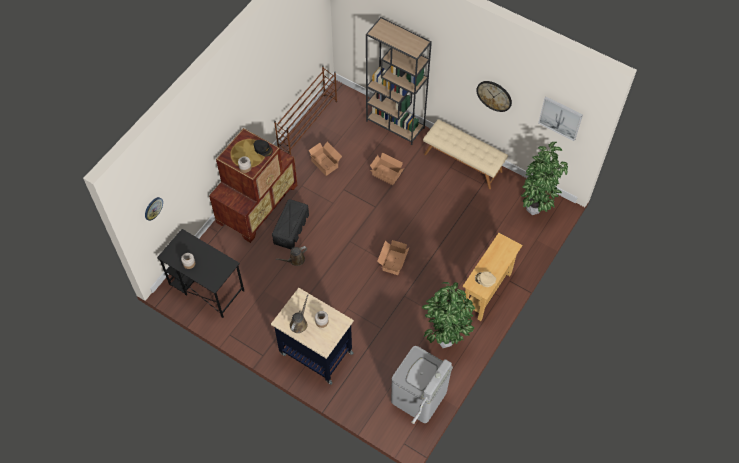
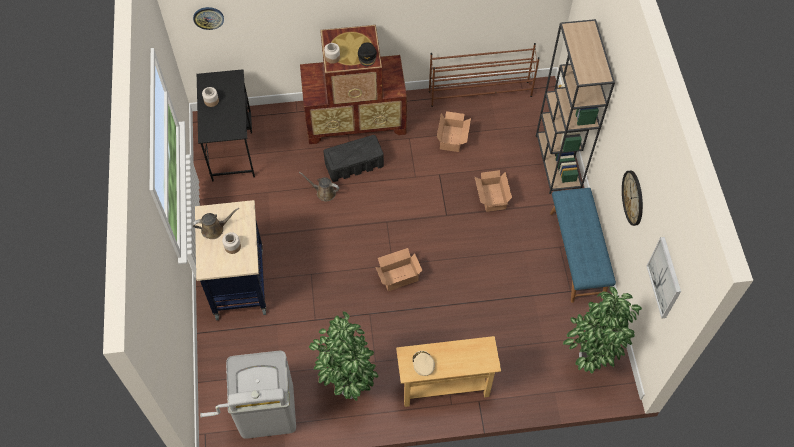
camera: 50 degrees right, 0 degrees up
beige bench [423,119,508,189] -> blue bench [550,188,616,303]

